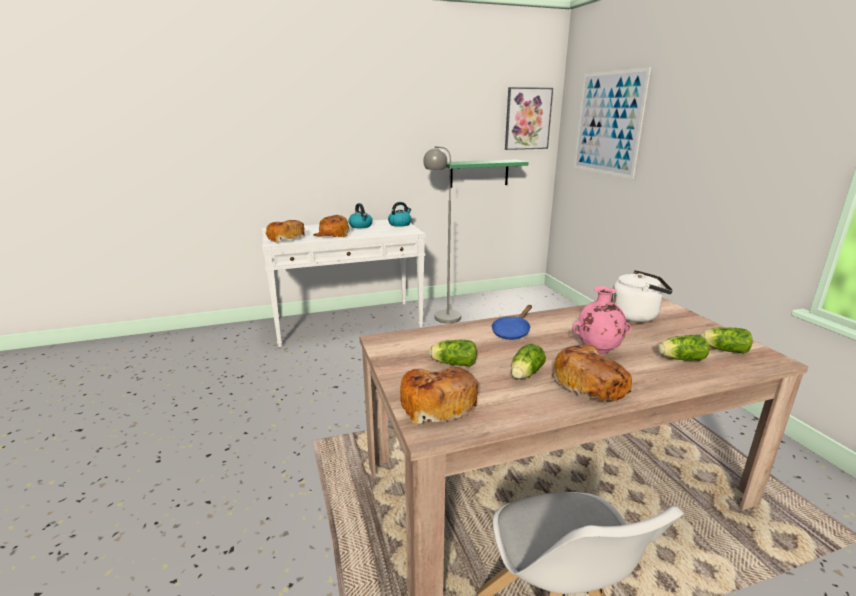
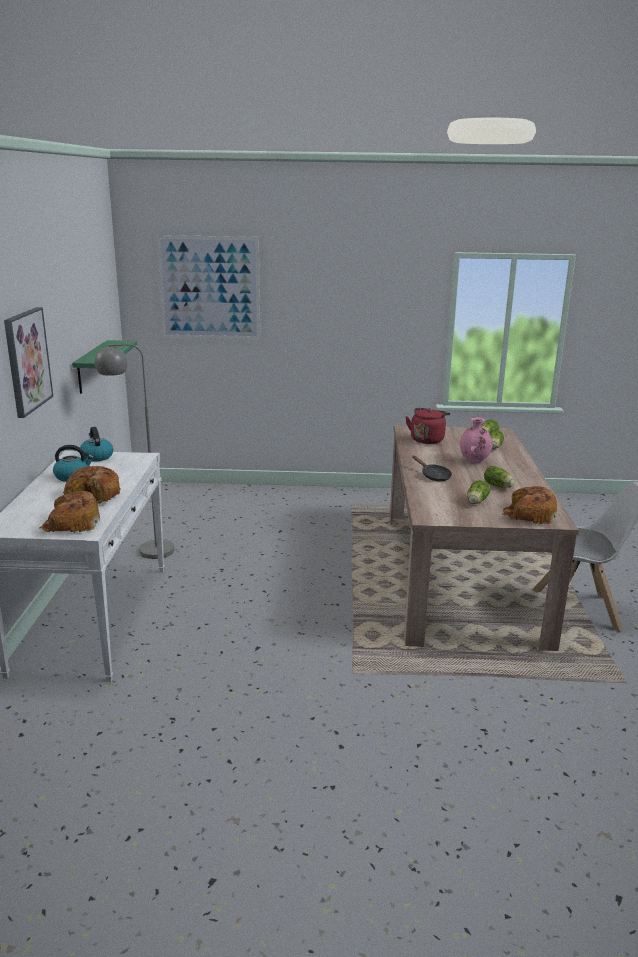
camera: 70 degrees left, 0 degrees up
blue frying pan [492,305,532,340] -> black frying pan [412,456,452,481]
picture [505,87,553,150] -> picture moved to [4,307,53,418]
bread [551,345,632,402] -> none
white kettle [611,270,673,322] -> red kettle [405,408,450,444]

